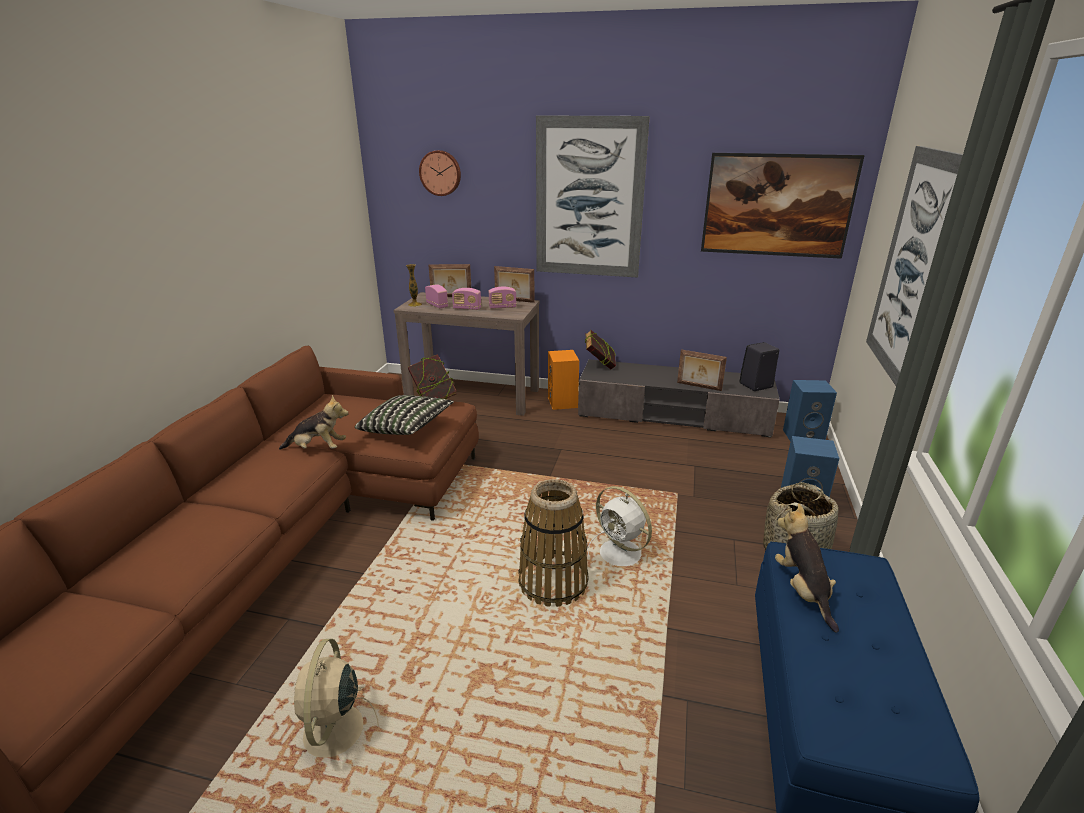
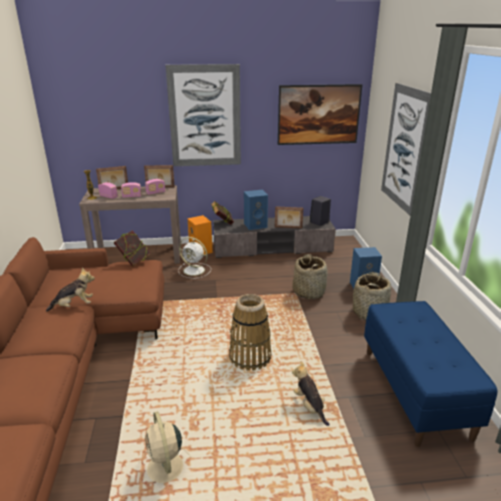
camera: 20 degrees left, 0 degrees up
pillow [355,395,454,435] -> none
wall clock [419,150,461,196] -> none
white fan [587,486,652,566] -> white fan moved to [178,237,211,279]
plush toy [775,503,839,633] -> plush toy moved to [292,361,330,426]
blue speaker [783,380,837,442] -> blue speaker moved to [244,190,268,230]
none -> basket [292,254,328,300]

